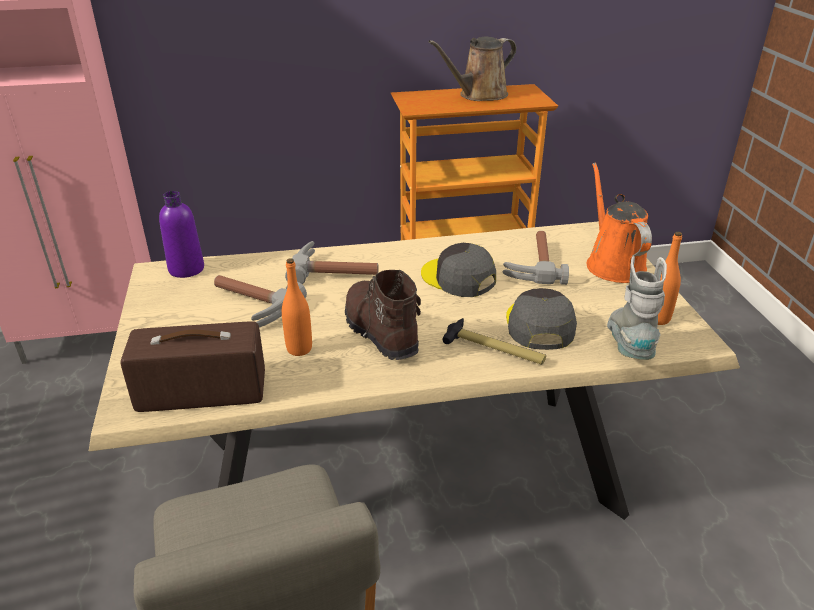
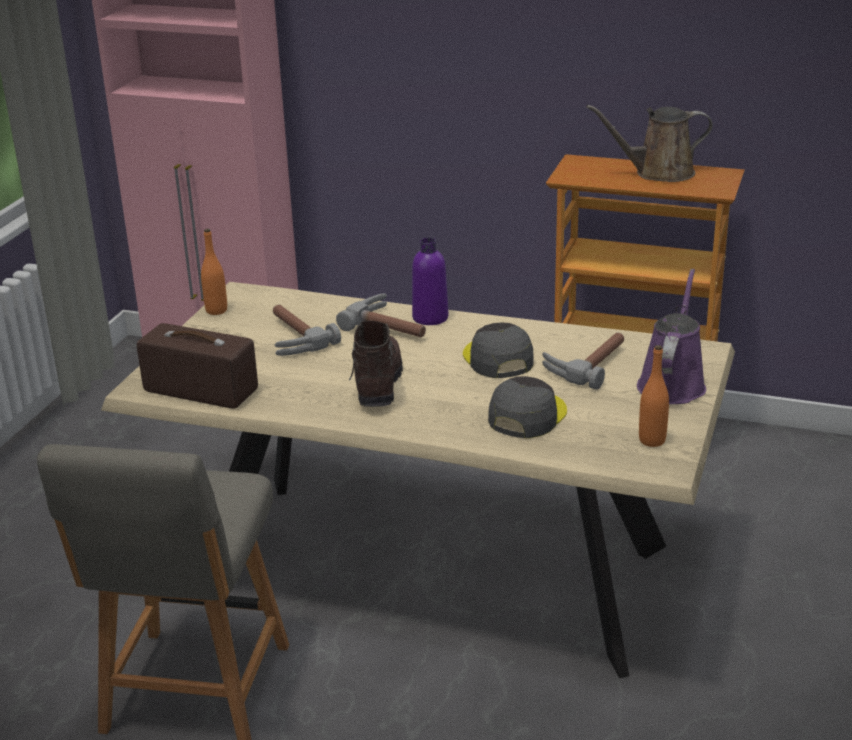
camera: 30 degrees right, 5 degrees down
purple bottle [159,191,204,278] -> purple bottle moved to [412,238,448,325]
orange bottle [282,258,312,356] -> orange bottle moved to [201,229,227,315]
hammer [442,318,546,365] -> none
orange watering can [587,163,652,283] -> purple watering can [637,269,706,404]
grey boot [607,256,667,360] -> none

